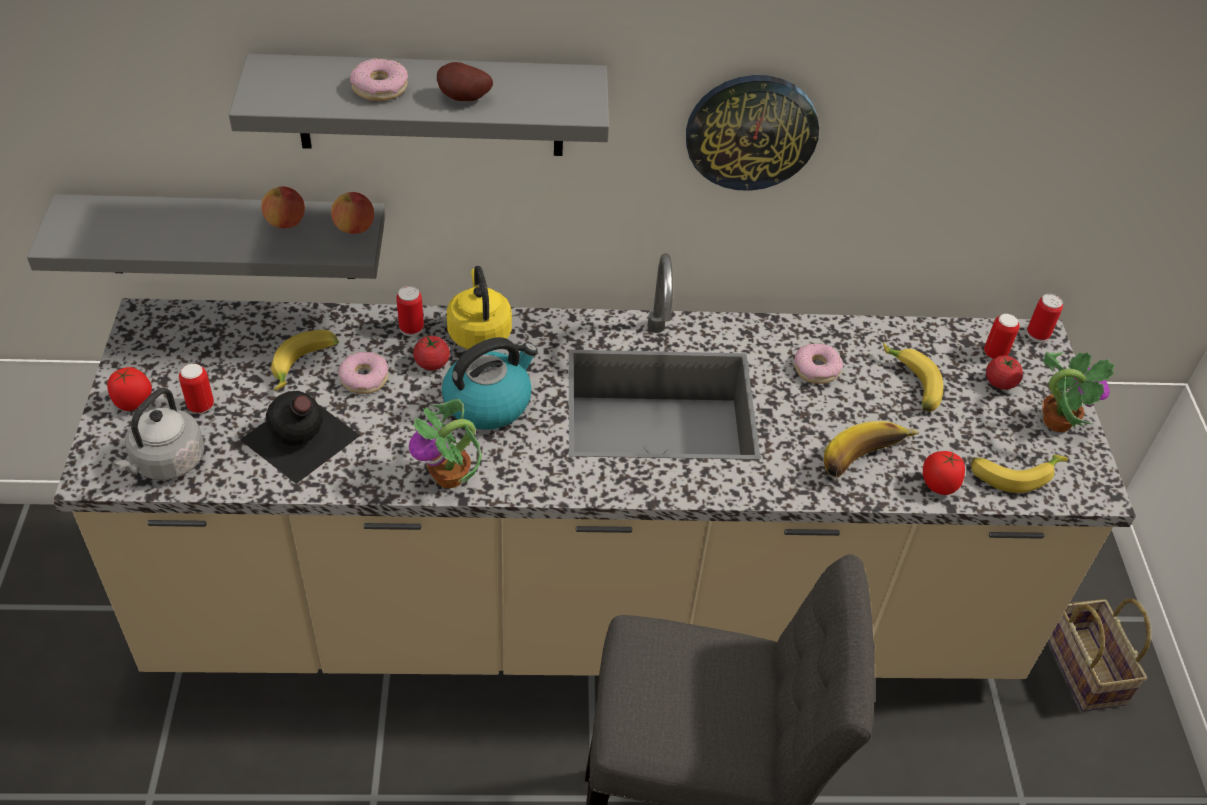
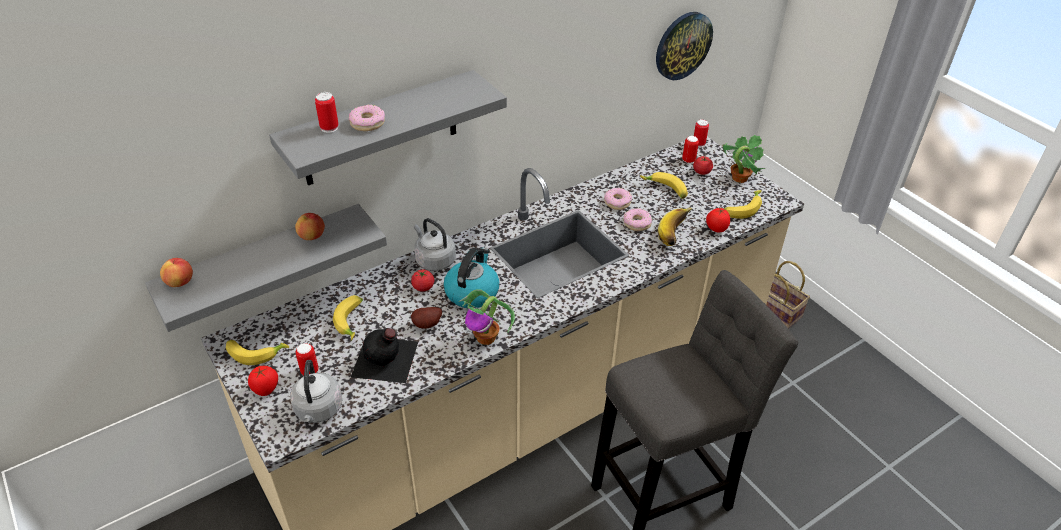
camera: 30 degrees left, 5 degrees down
apple [331,192,374,234] -> apple moved to [160,258,193,287]
donut [338,352,388,394] -> donut moved to [624,208,652,231]
can [396,286,424,336] -> can moved to [315,92,339,133]
potato [437,62,493,101] -> potato moved to [411,307,442,329]
yellow kettle [447,266,512,349] -> grey kettle [414,218,456,271]
wall clock [686,75,819,191] -> wall clock moved to [656,12,713,80]
none -> banana [226,340,289,365]

